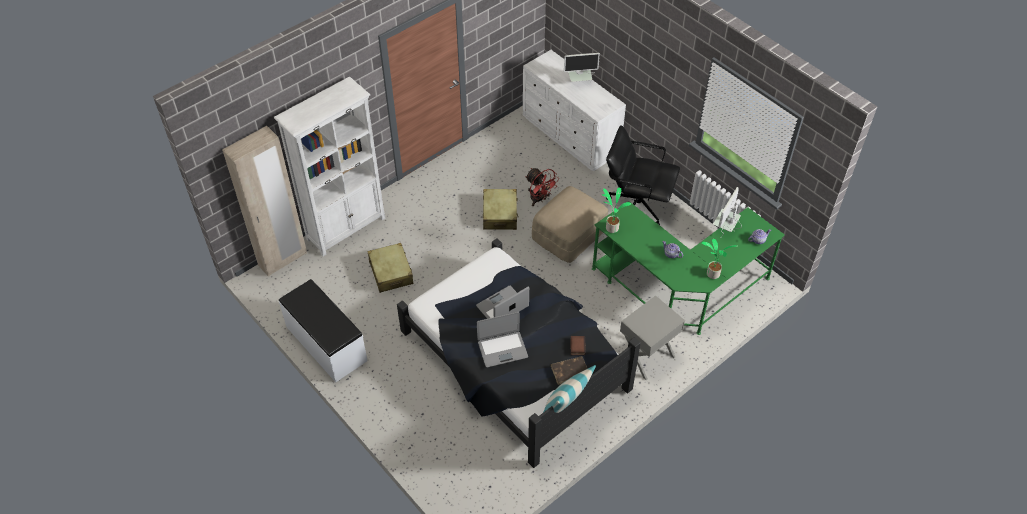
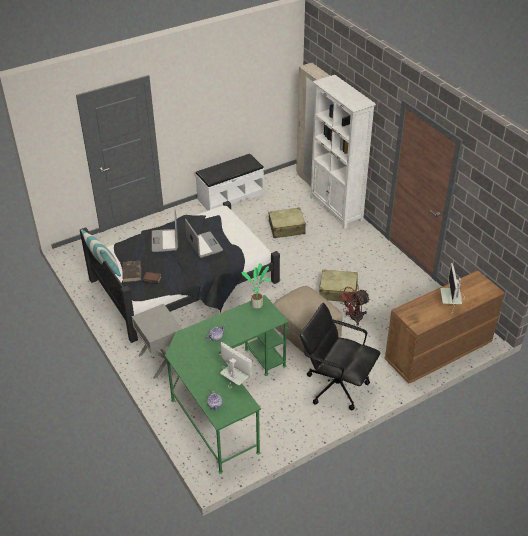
camera: 100 degrees right, 10 degrees down
white dresser [523,50,626,171] -> brown dresser [385,270,505,384]
black office chair [606,125,680,225] -> black office chair turned 90 degrees counterclockwise [300,303,381,410]
potted plant [702,239,737,279] -> none

